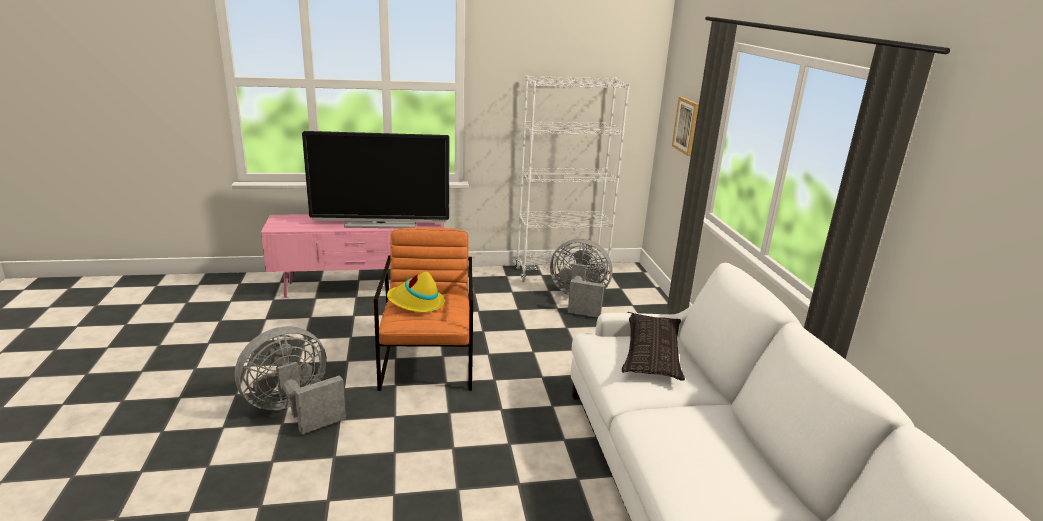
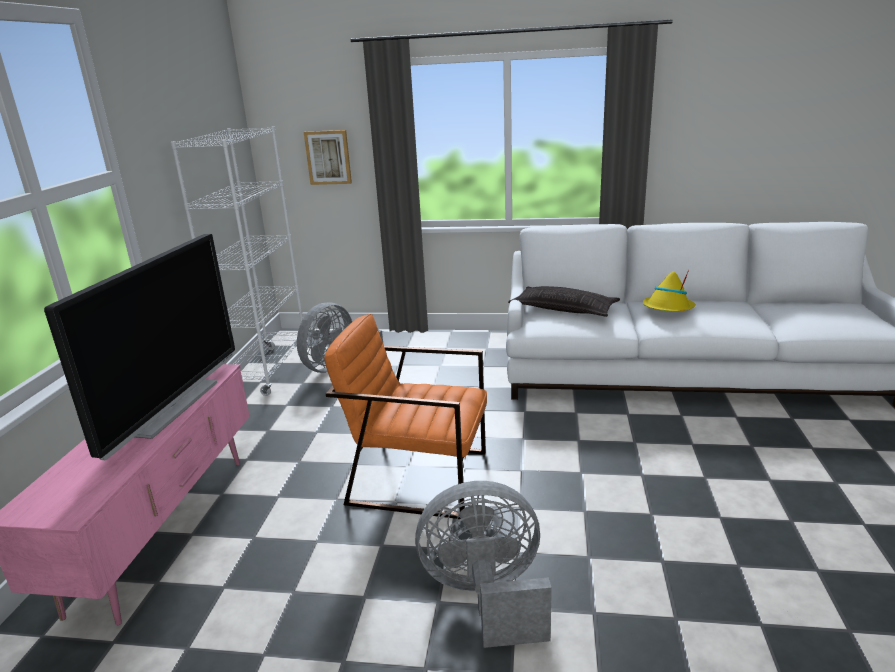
camera: 70 degrees left, 0 degrees up
grey fan [235,326,346,434] -> grey fan turned 105 degrees clockwise [415,481,552,648]
yellow hat [387,272,445,313] -> yellow hat moved to [643,270,696,312]

